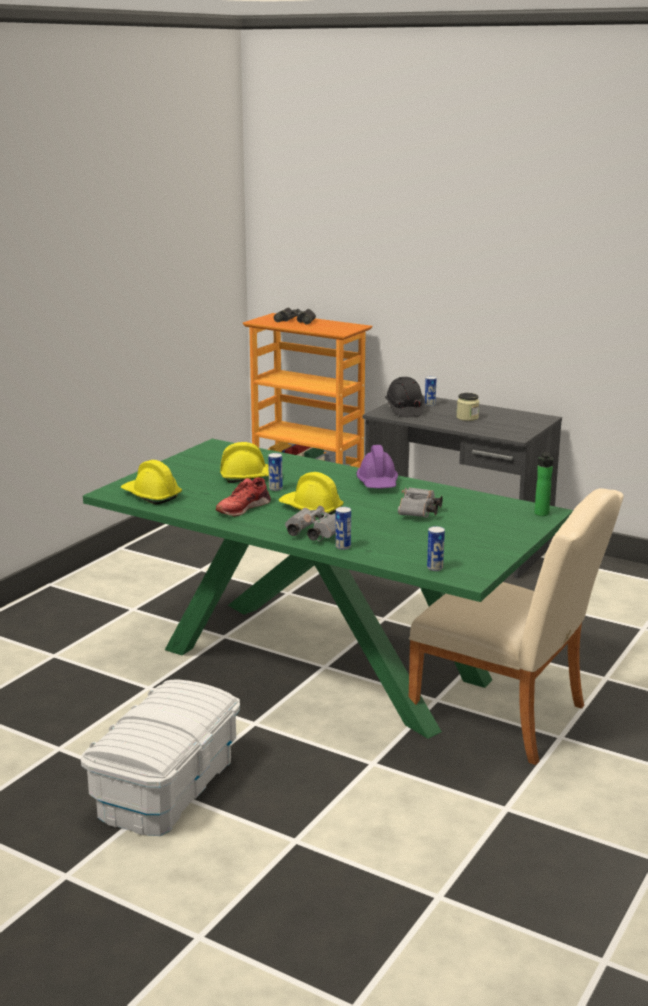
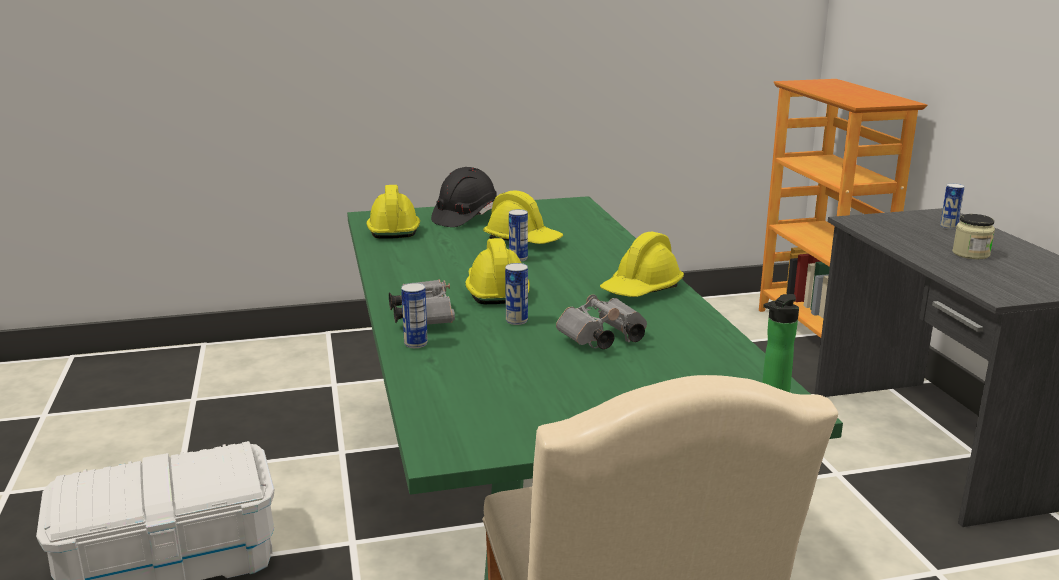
camera: 45 degrees right, 0 degrees up
red shoe [215,477,271,517] -> none
black binoculars [274,308,316,325] -> none
purple hard hat [356,445,398,489] -> yellow hard hat [600,232,684,297]
black hard hat [385,377,424,417] -> black hard hat moved to [431,167,497,227]
can [427,526,445,571] -> can moved to [505,263,528,325]

